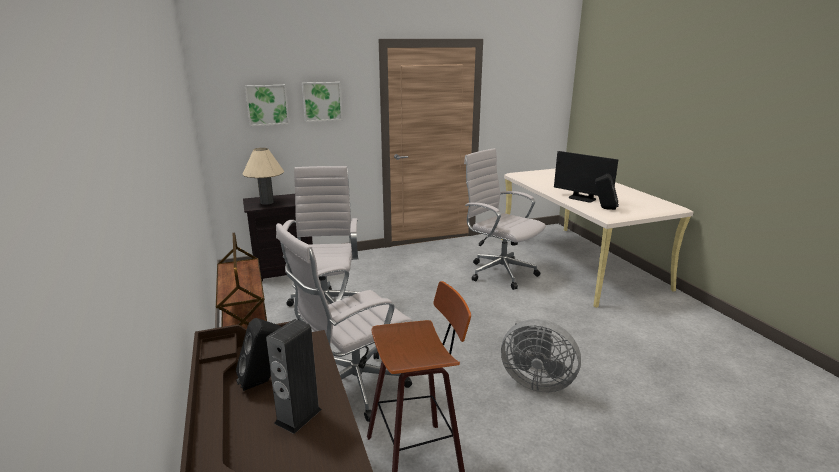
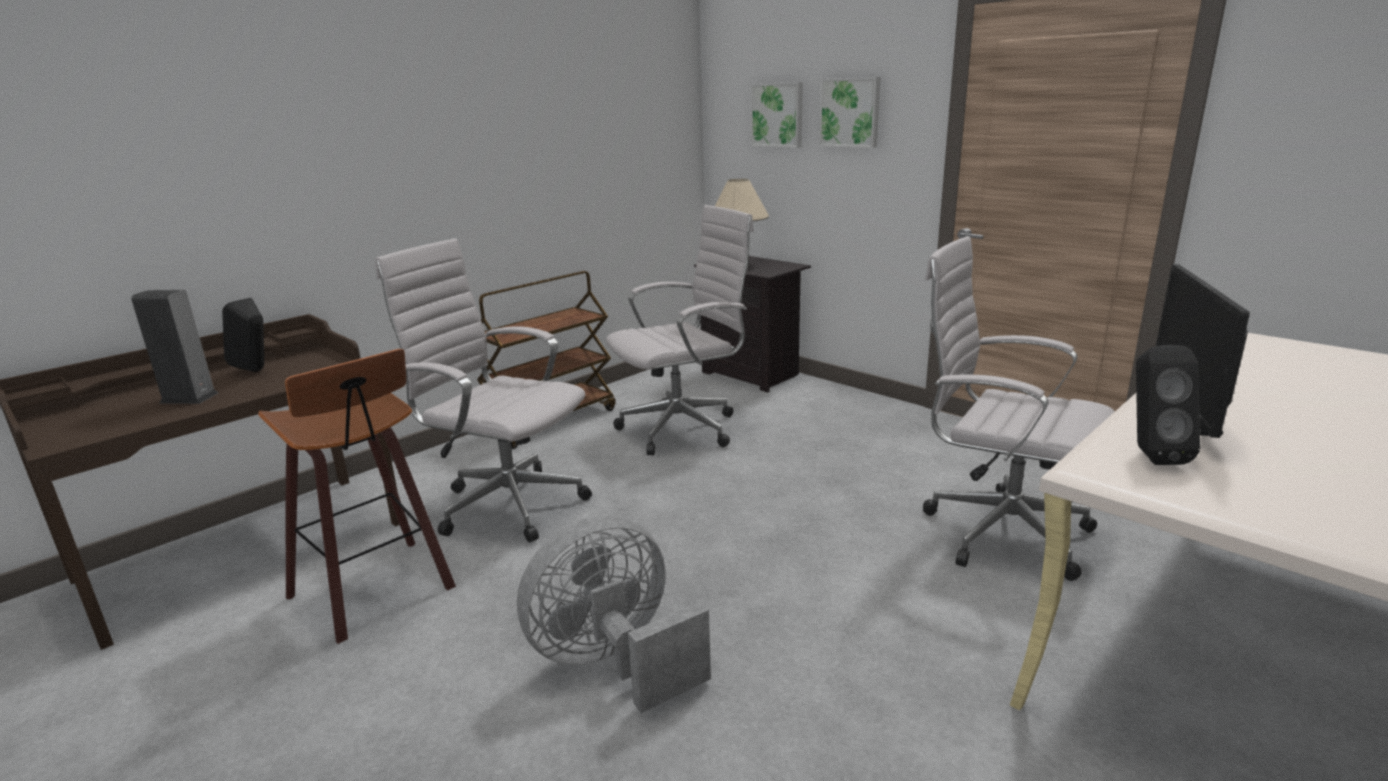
camera: 65 degrees right, 0 degrees up
white office chair [464,148,546,290] -> white office chair turned 75 degrees counterclockwise [923,236,1115,581]
grey fan [501,319,581,392] -> grey fan turned 60 degrees clockwise [517,515,711,713]

